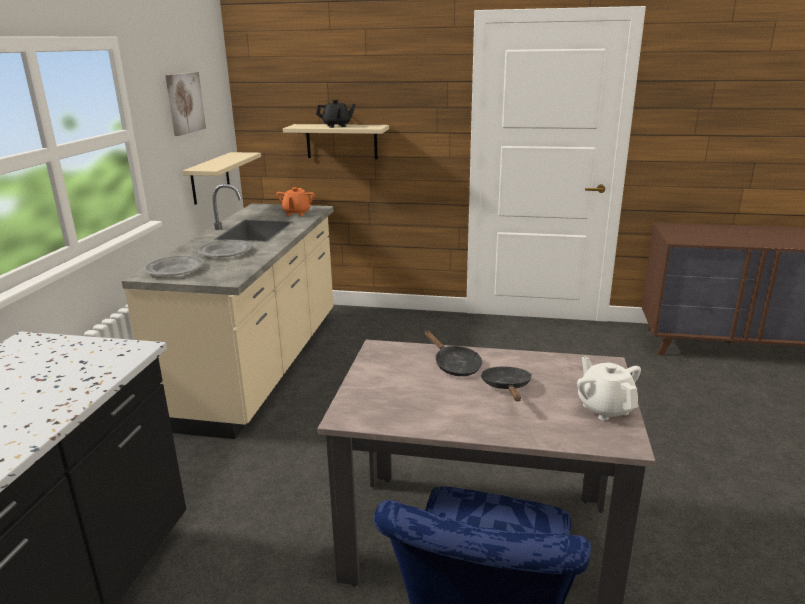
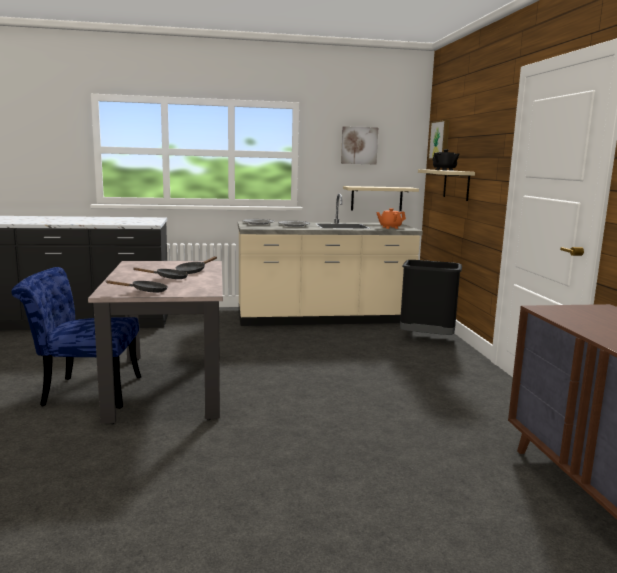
camera: 70 degrees right, 10 degrees down
white teapot [577,356,641,421] -> black frying pan [106,280,168,292]
none -> black trash can [400,260,462,335]
none -> picture [428,120,450,160]

